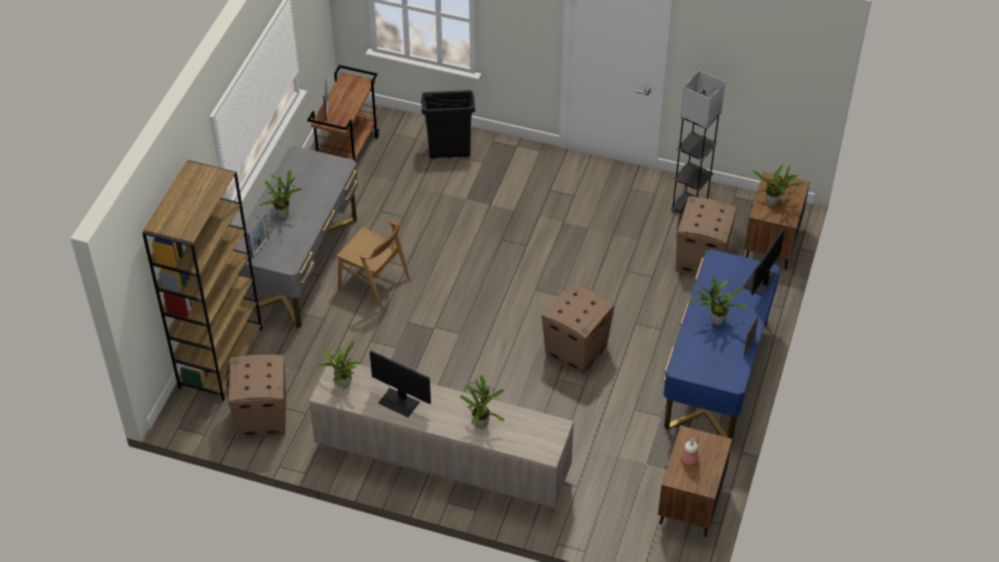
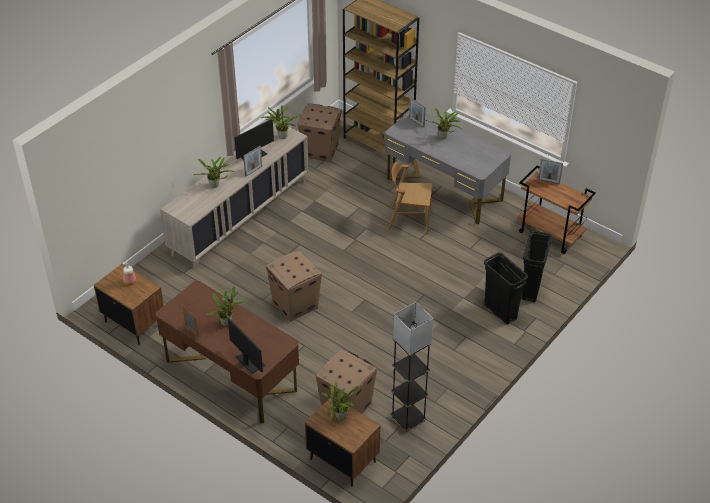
camera: 110 degrees right, 5 degrees down
brown chair [336,220,410,311] -> brown chair turned 45 degrees clockwise [388,162,432,234]
blue desk [663,249,781,442] -> brown desk [156,281,299,424]
none -> picture frame [243,146,262,177]
none -> black trash can [484,253,528,324]

